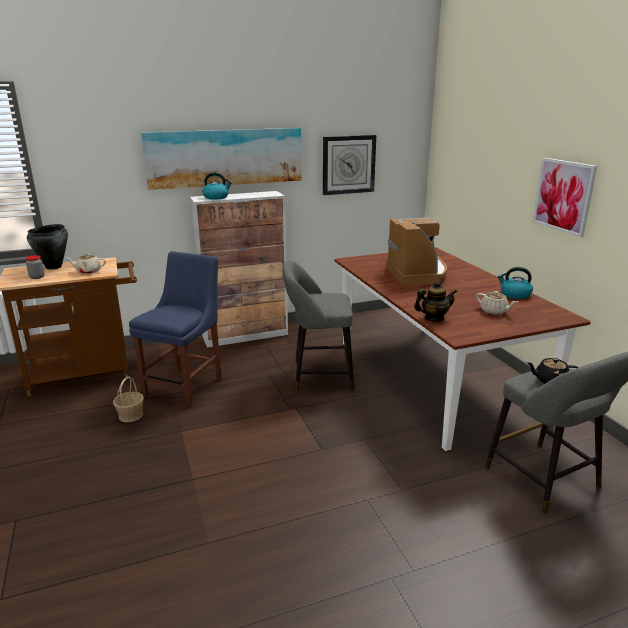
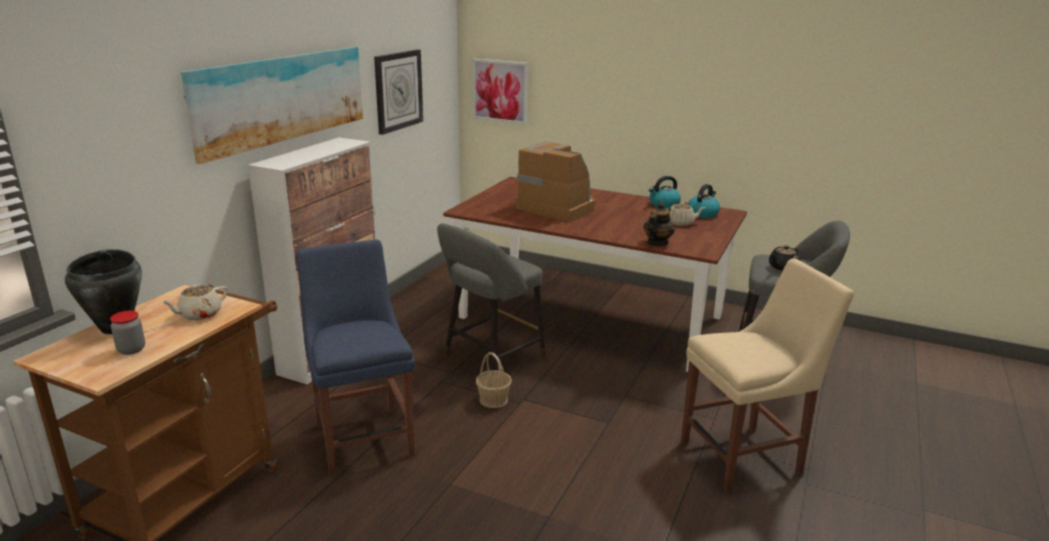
camera: 45 degrees left, 0 degrees up
basket [113,377,144,422] -> basket moved to [476,352,512,408]
kettle [203,172,232,200] -> kettle moved to [688,184,720,218]
picture [532,158,597,237] -> picture moved to [472,59,528,125]
none -> beige chair [681,258,854,493]

